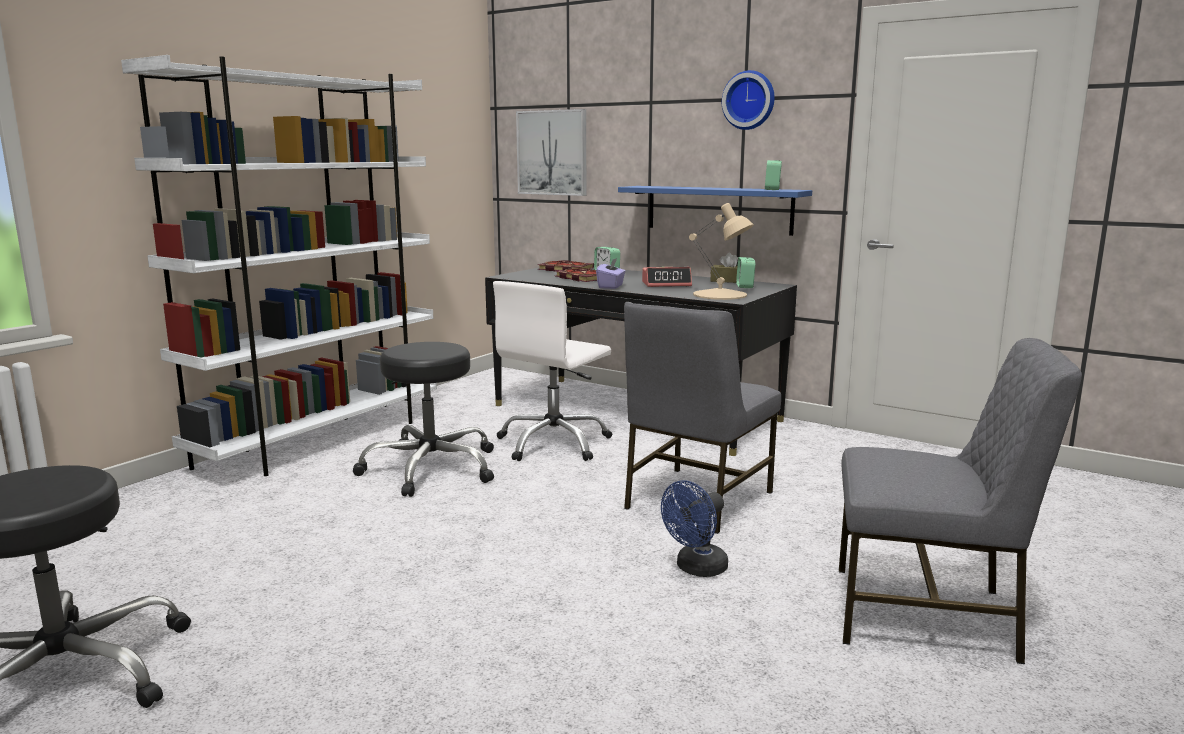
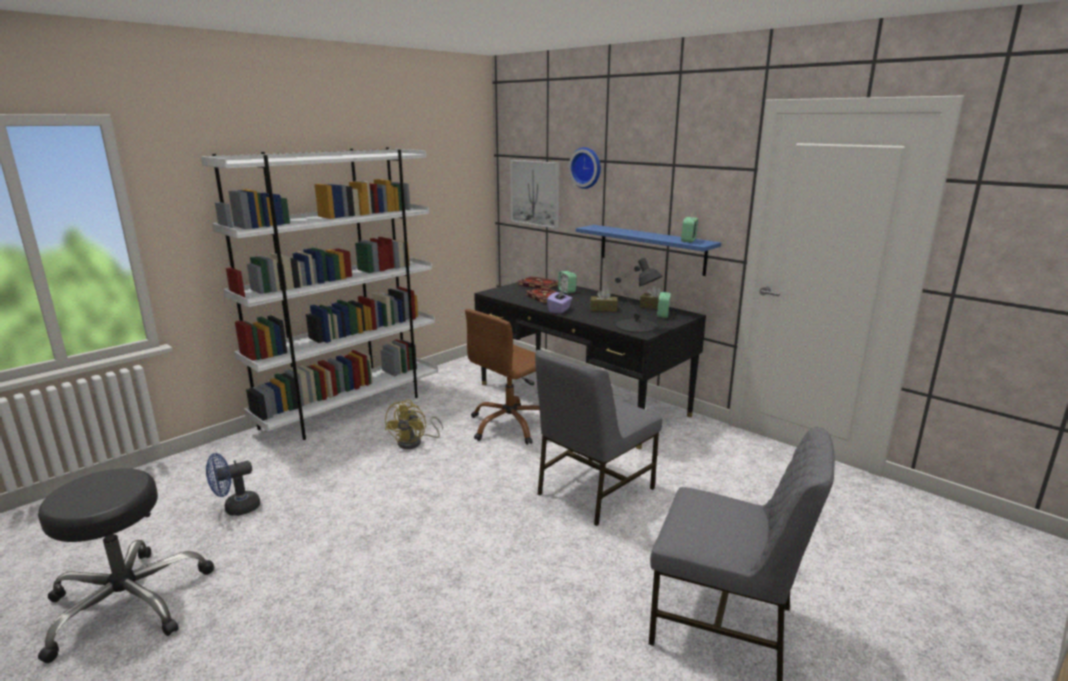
camera: 10 degrees right, 5 degrees up
black stool [353,342,494,497] -> yellow fan [385,399,443,449]
white office chair [493,281,612,461] -> brown office chair [465,309,540,445]
alarm clock [642,267,692,287] -> brown tissue box [590,288,618,312]
blue fan [661,481,728,577] -> blue fan moved to [206,453,260,516]
beige table lamp [689,203,754,300] -> black table lamp [615,258,662,333]
wall clock [722,70,775,130] -> wall clock moved to [568,147,601,189]

